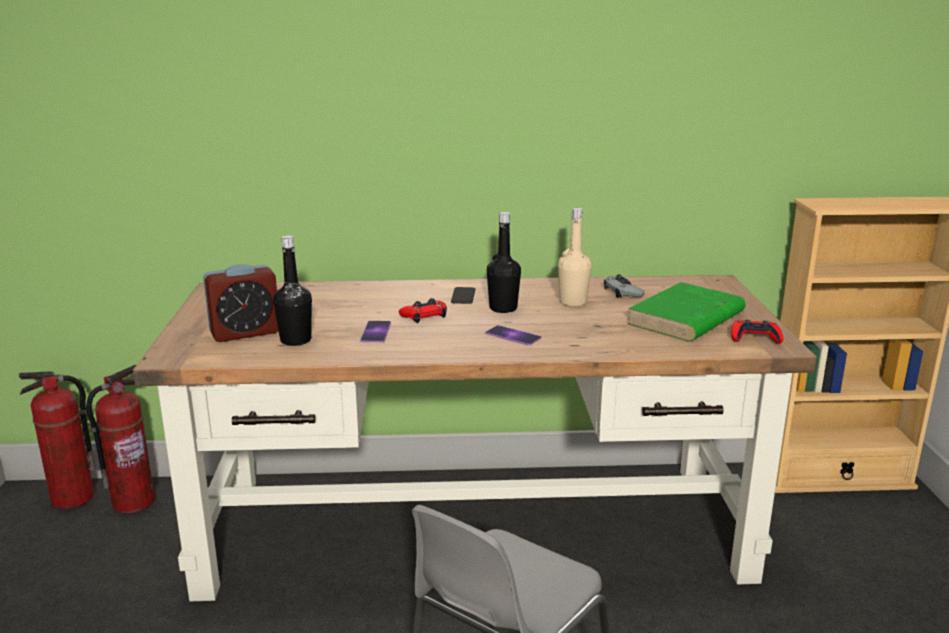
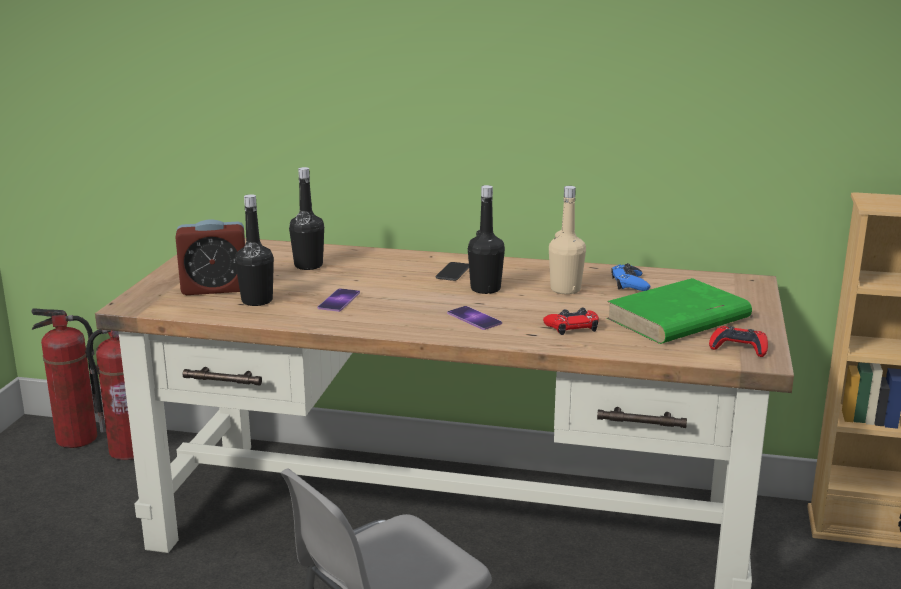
camera: 15 degrees right, 0 degrees up
red game controller [399,298,447,323] -> red game controller moved to [543,308,599,335]
grey game controller [604,274,645,298] -> blue game controller [611,263,651,291]
none -> black bottle [289,167,324,270]

